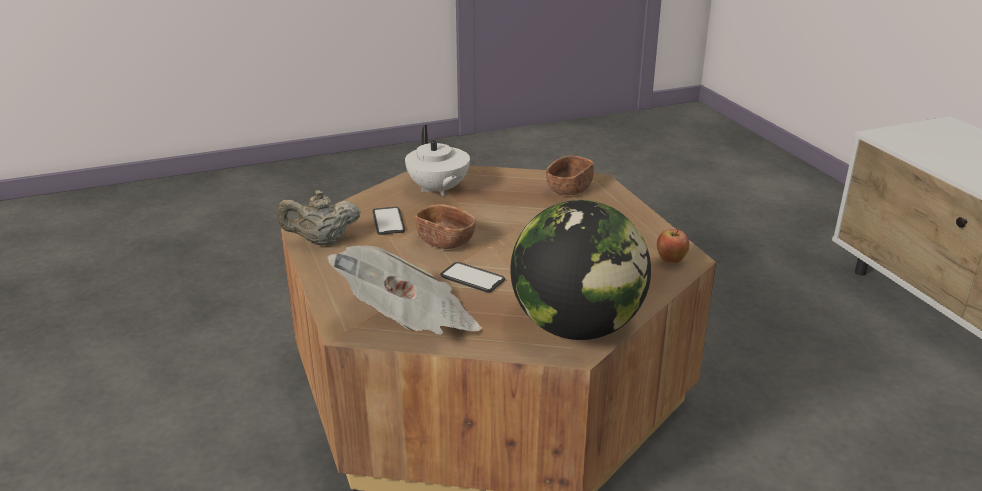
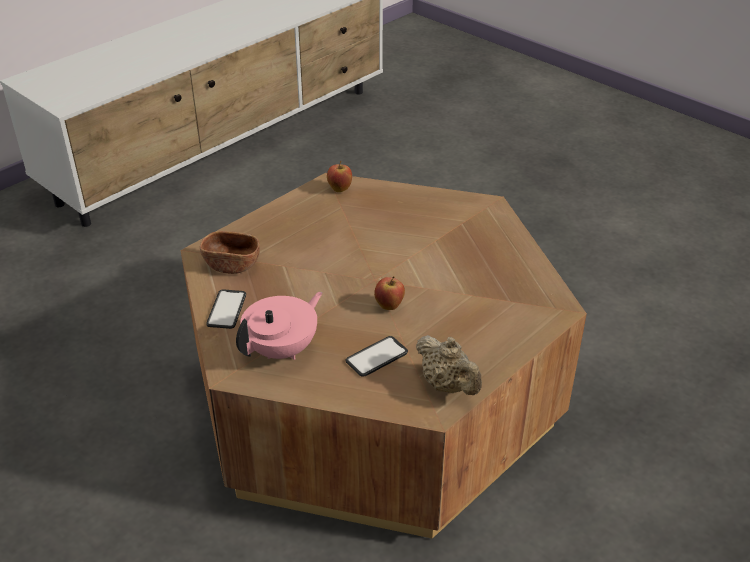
camera: 115 degrees left, 10 degrees up
newspaper [327,245,482,335] -> none
white teapot [405,125,470,197] -> pink teapot [236,292,322,360]
brown bowl [415,204,476,249] -> apple [374,276,405,310]
phone [440,262,505,292] -> phone moved to [206,289,246,329]
globe [511,200,651,340] -> none

